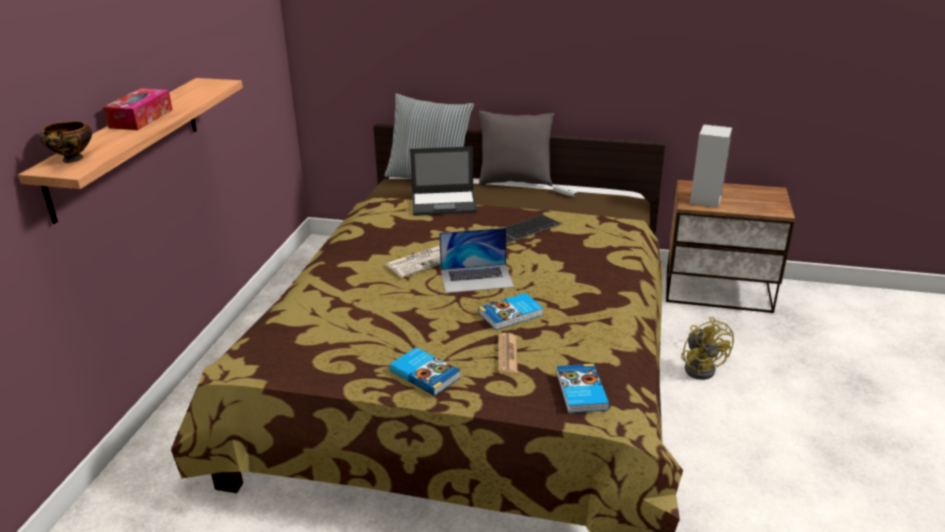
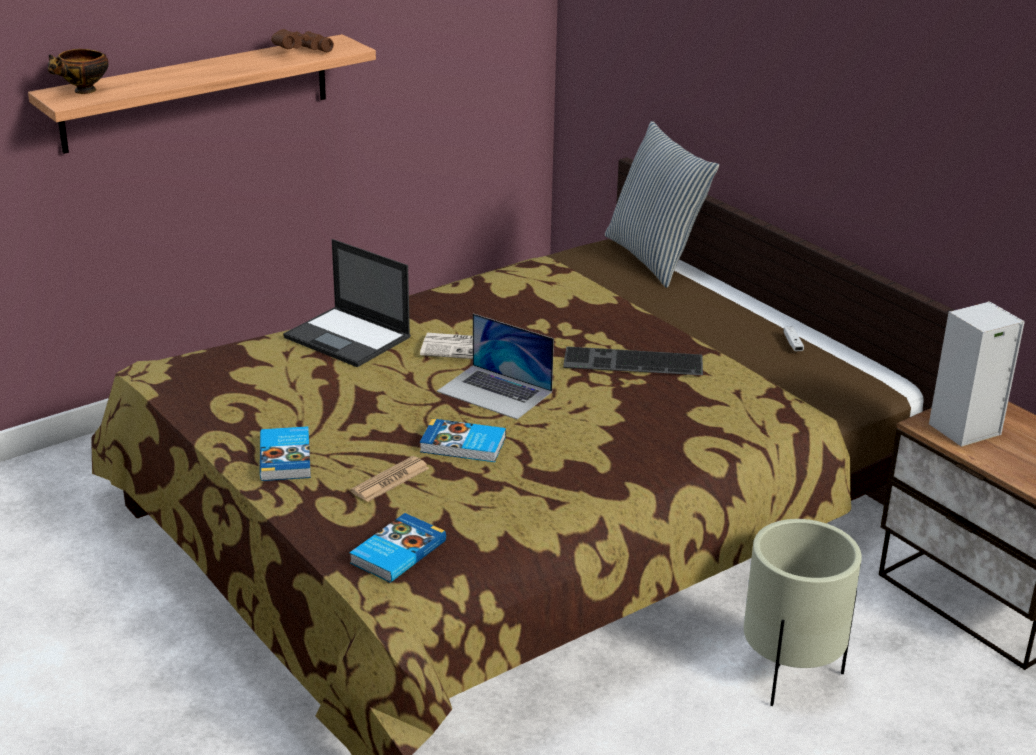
camera: 40 degrees right, 0 degrees up
tissue box [103,88,173,130] -> none
laptop [410,146,477,216] -> laptop moved to [283,239,411,367]
grey pillow [479,111,555,187] -> none
yellow fan [681,317,734,380] -> beige planter [744,519,862,706]
none -> brown binoculars [271,29,334,52]

